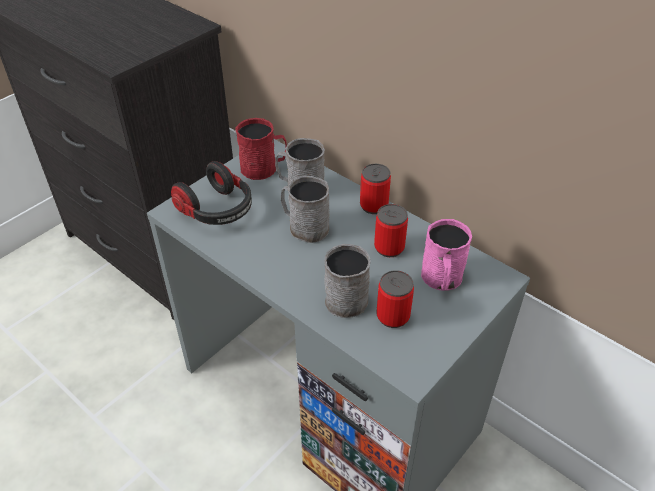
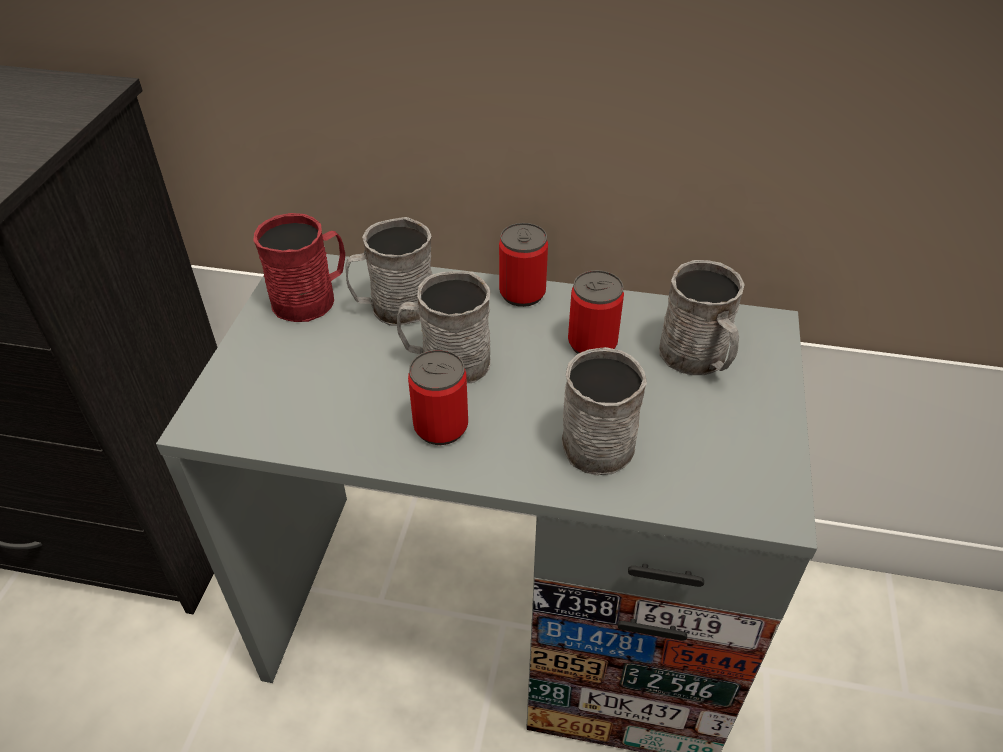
camera: 30 degrees left, 0 degrees up
headphones [171,161,252,225] -> none
can [377,270,414,328] -> can moved to [408,350,468,445]
pink mug [421,219,472,291] -> grey mug [659,260,745,375]

